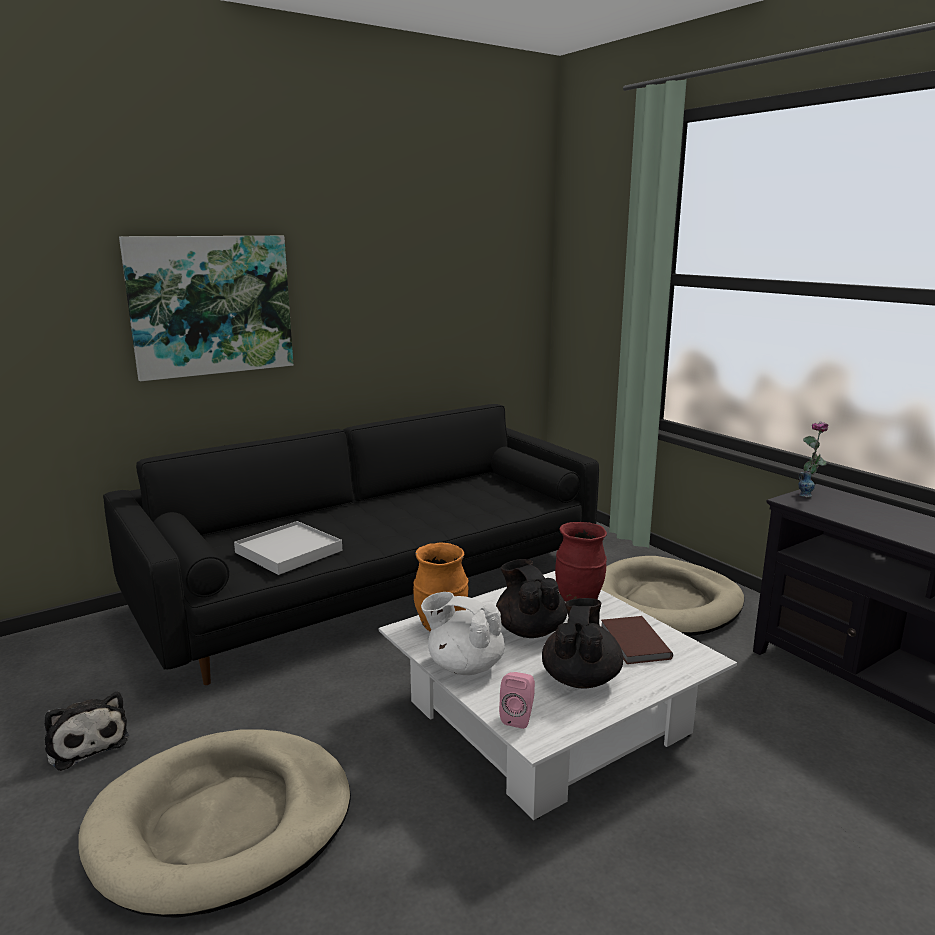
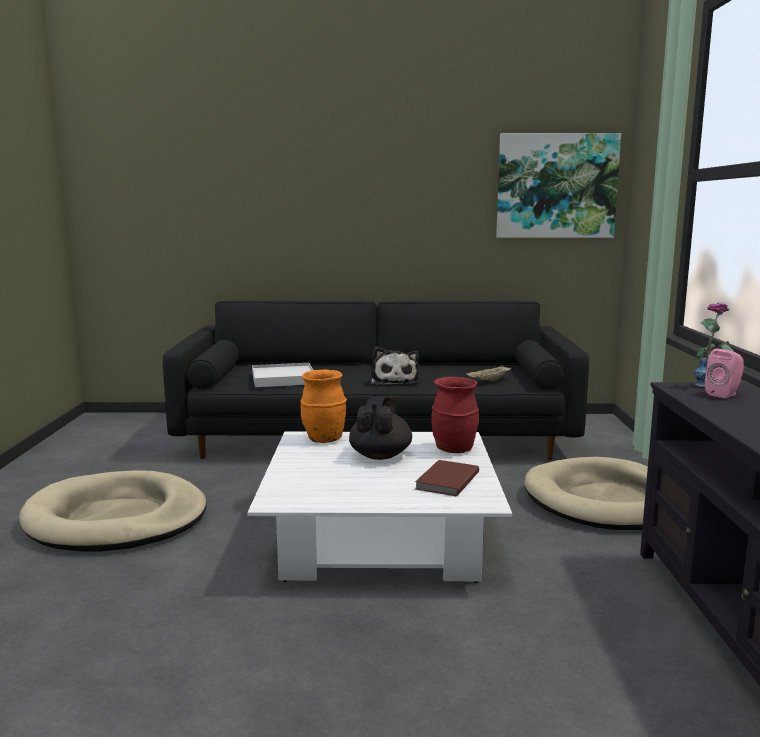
camera: 35 degrees right, 5 degrees down
plush toy [44,692,129,771] -> plush toy moved to [371,347,419,385]
picture [119,236,293,381] -> picture moved to [496,133,621,238]
white teapot [421,592,505,675] -> none
pink speaker [499,672,535,729] -> pink speaker moved to [705,348,744,399]
black teapot [542,598,623,689] -> none
none -> beige tray [466,365,511,381]

